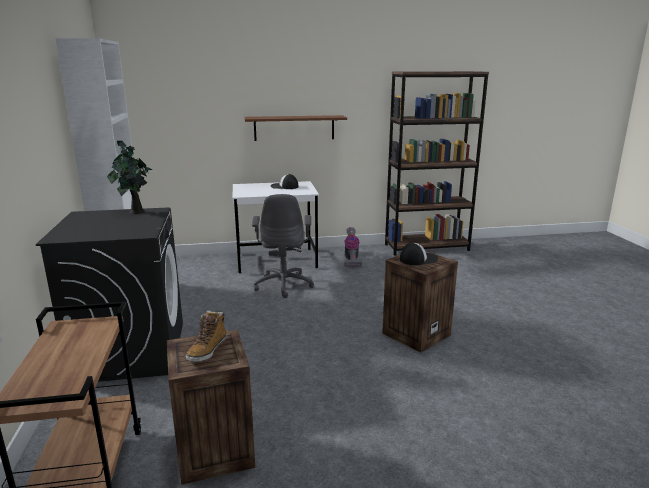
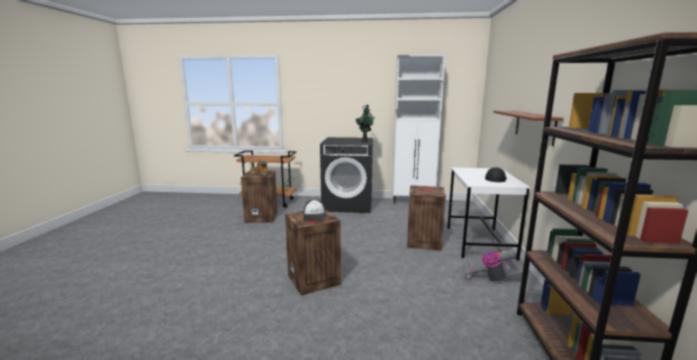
camera: 105 degrees right, 5 degrees down
grey office chair [252,194,314,298] -> crate [407,185,446,251]

